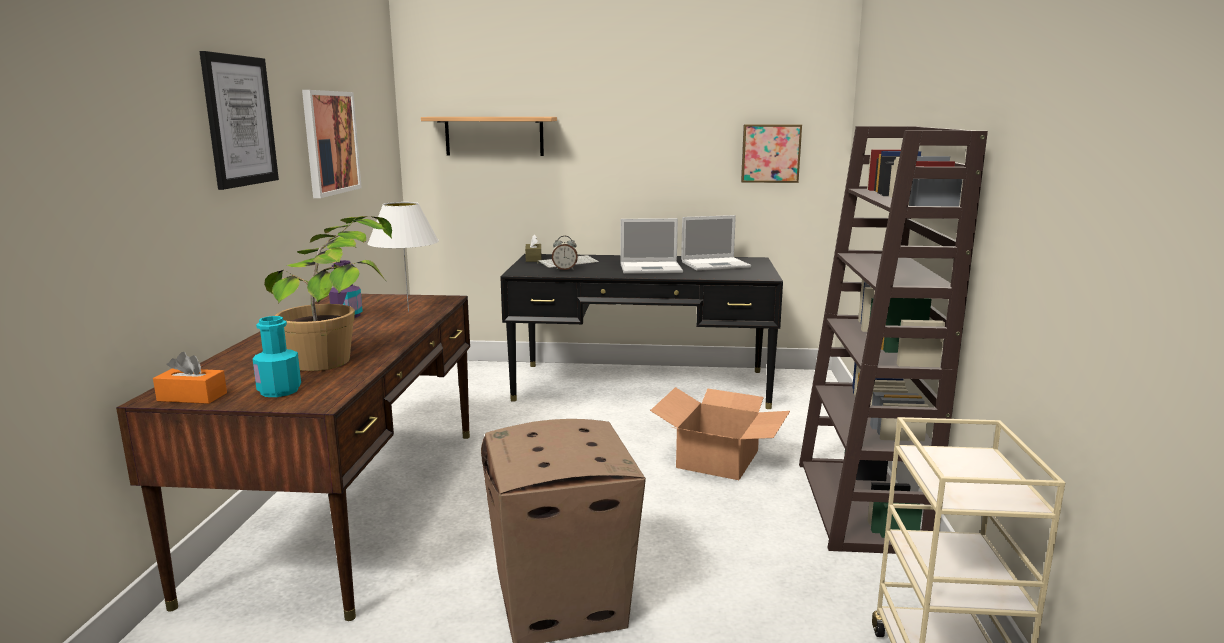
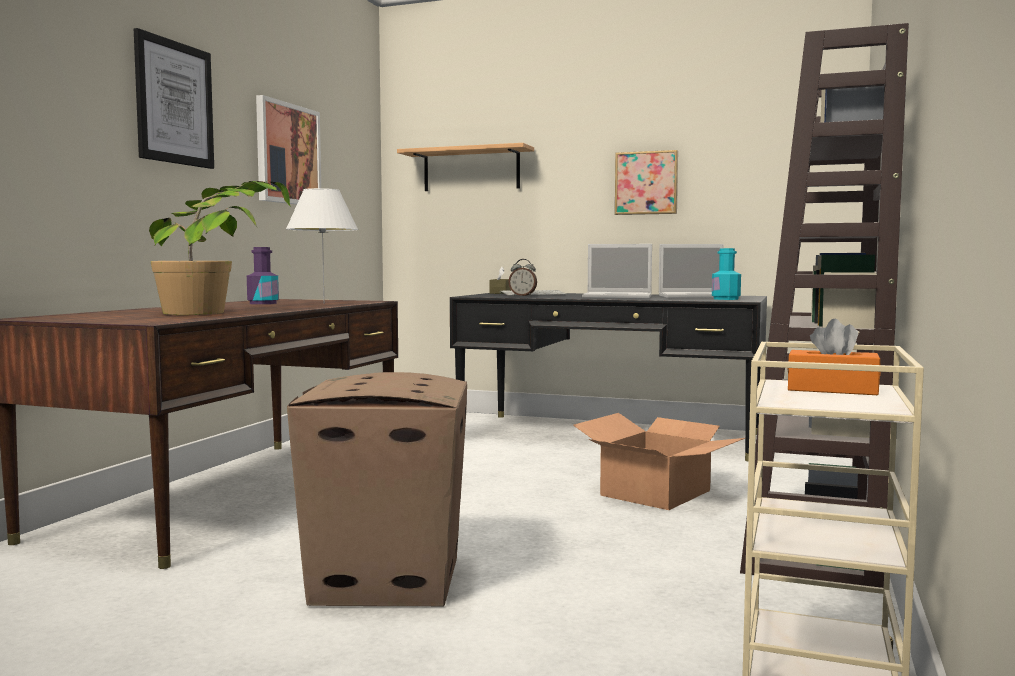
camera: 15 degrees right, 10 degrees down
orange tissue box [153,352,227,404] -> orange tissue box moved to [787,319,881,395]
turquoise bottle [253,316,301,397] -> turquoise bottle moved to [712,248,741,300]
picture [741,124,802,183] -> picture moved to [615,150,678,215]

